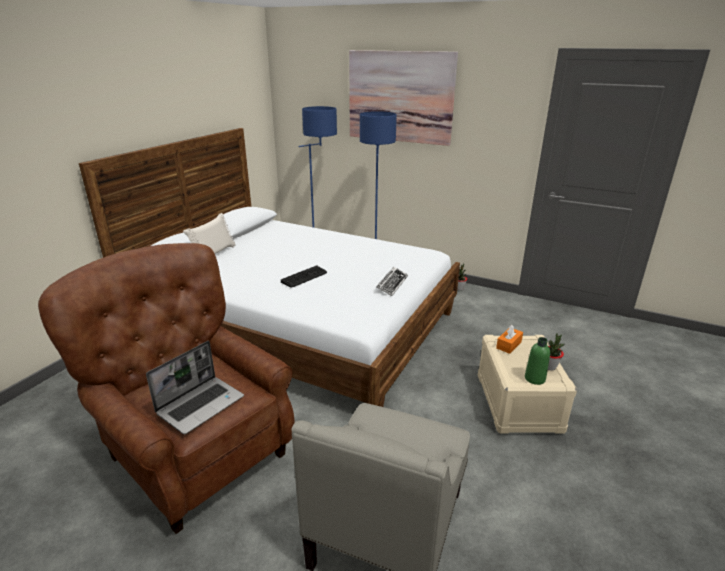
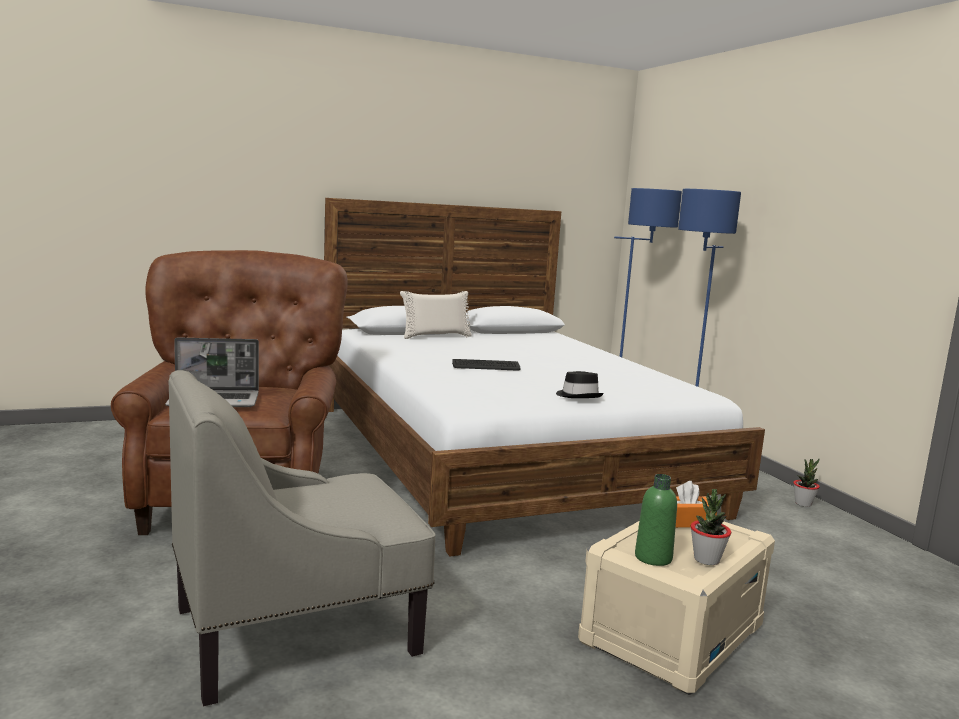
camera: 40 degrees right, 15 degrees down
picture [349,50,458,146] -> none
keyboard [376,267,408,296] -> black hat [556,371,604,398]

